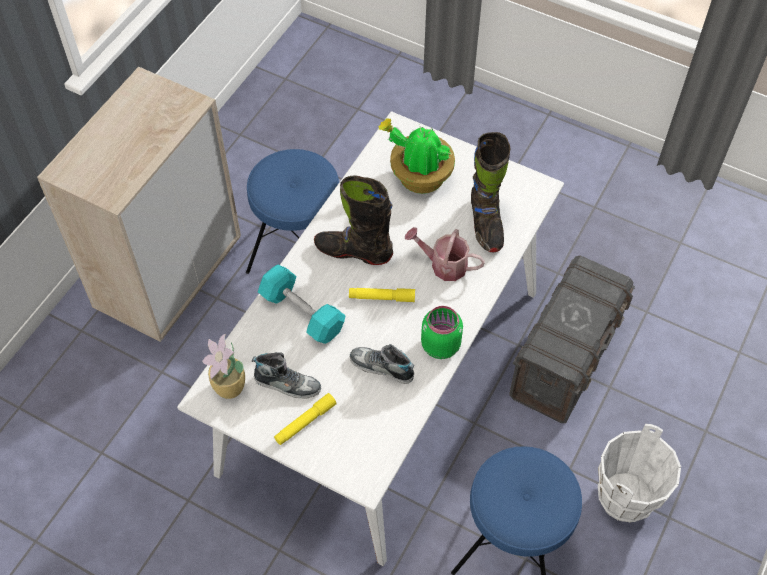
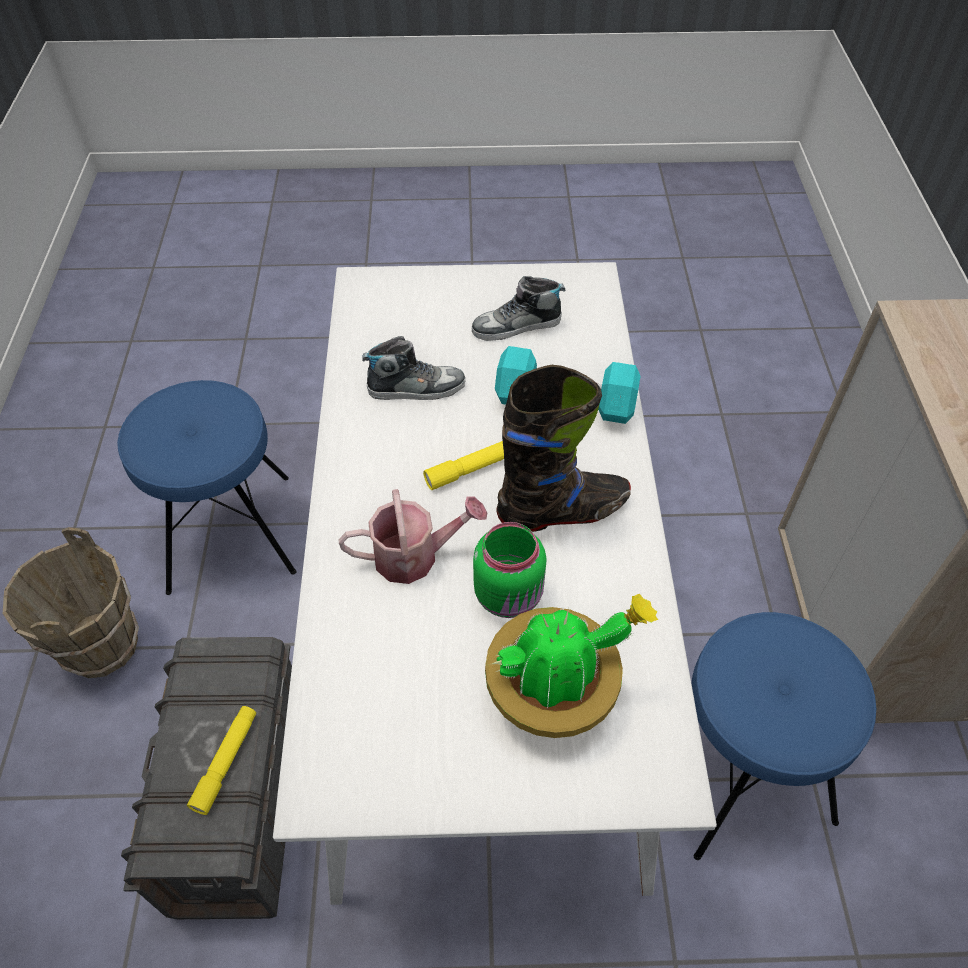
camera: 150 degrees right, 5 degrees down
potted plant [202,334,245,399] -> none
yellow flashlight [274,393,337,445] -> yellow flashlight moved to [187,706,256,815]
green jar [421,306,463,359] -> green jar moved to [473,522,547,618]
black boot [471,132,511,252] -> none
white bucket [598,424,681,522] -> brown bucket [3,527,139,678]

